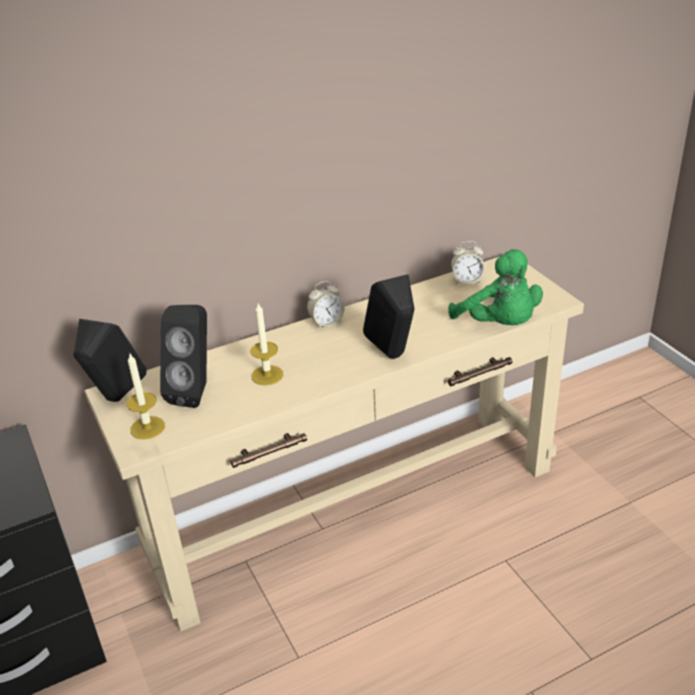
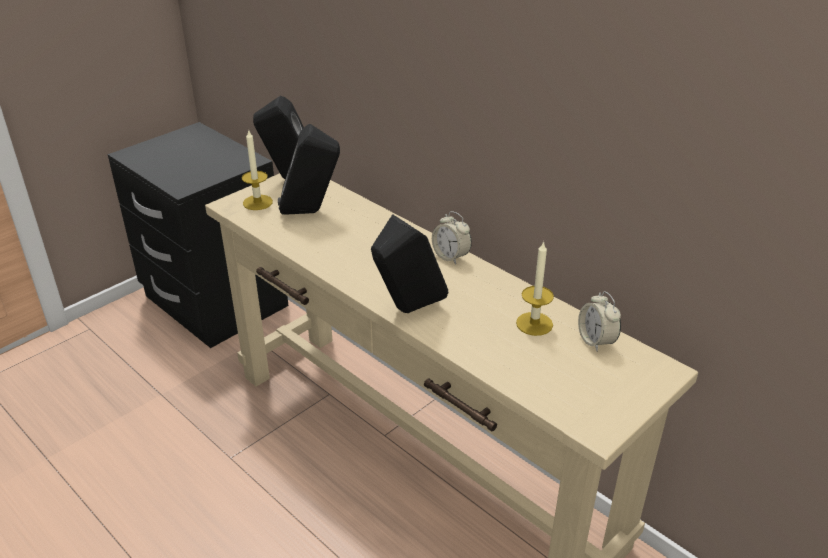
camera: 70 degrees right, 0 degrees up
candle [250,303,284,386] -> candle moved to [516,241,554,336]
green plush toy [448,249,543,325] -> none

